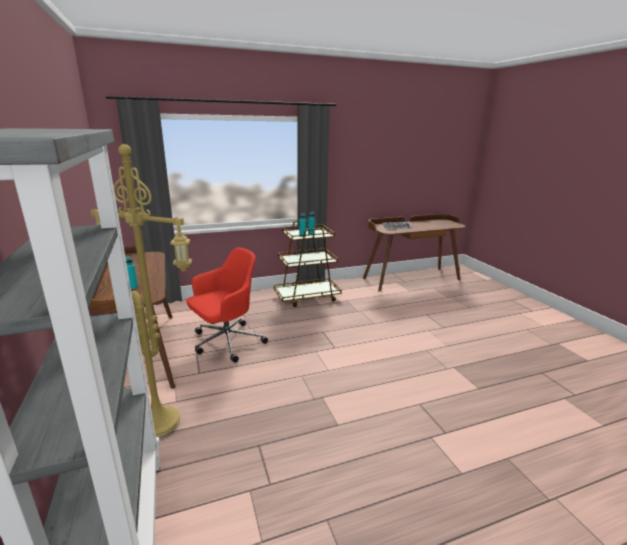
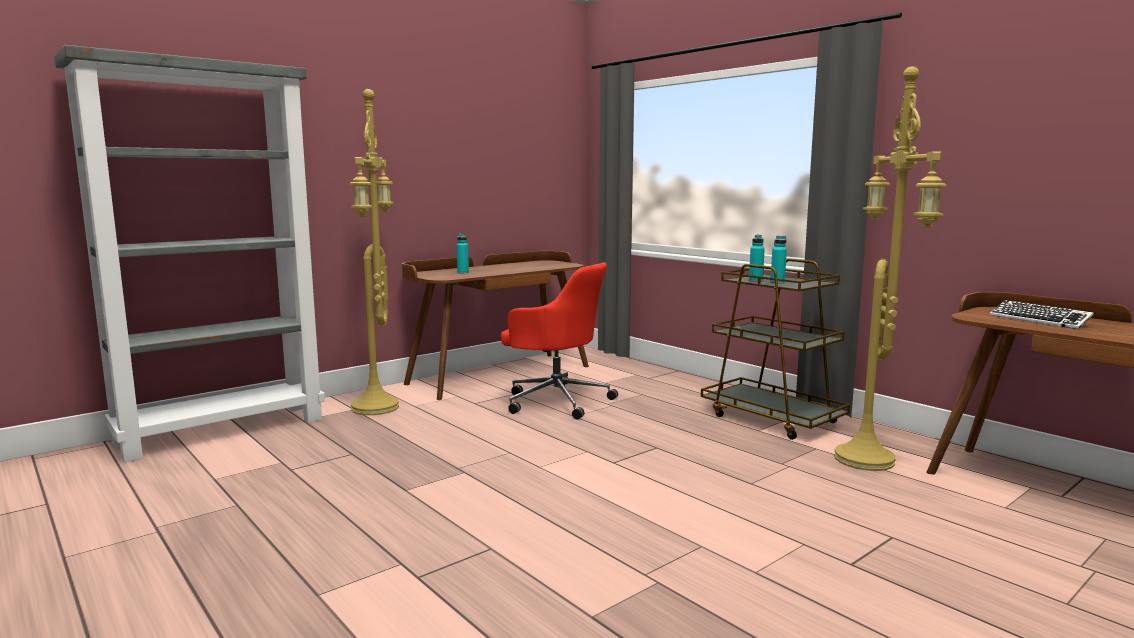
camera: 70 degrees right, 10 degrees down
none -> yellow floor lamp [834,66,946,471]

